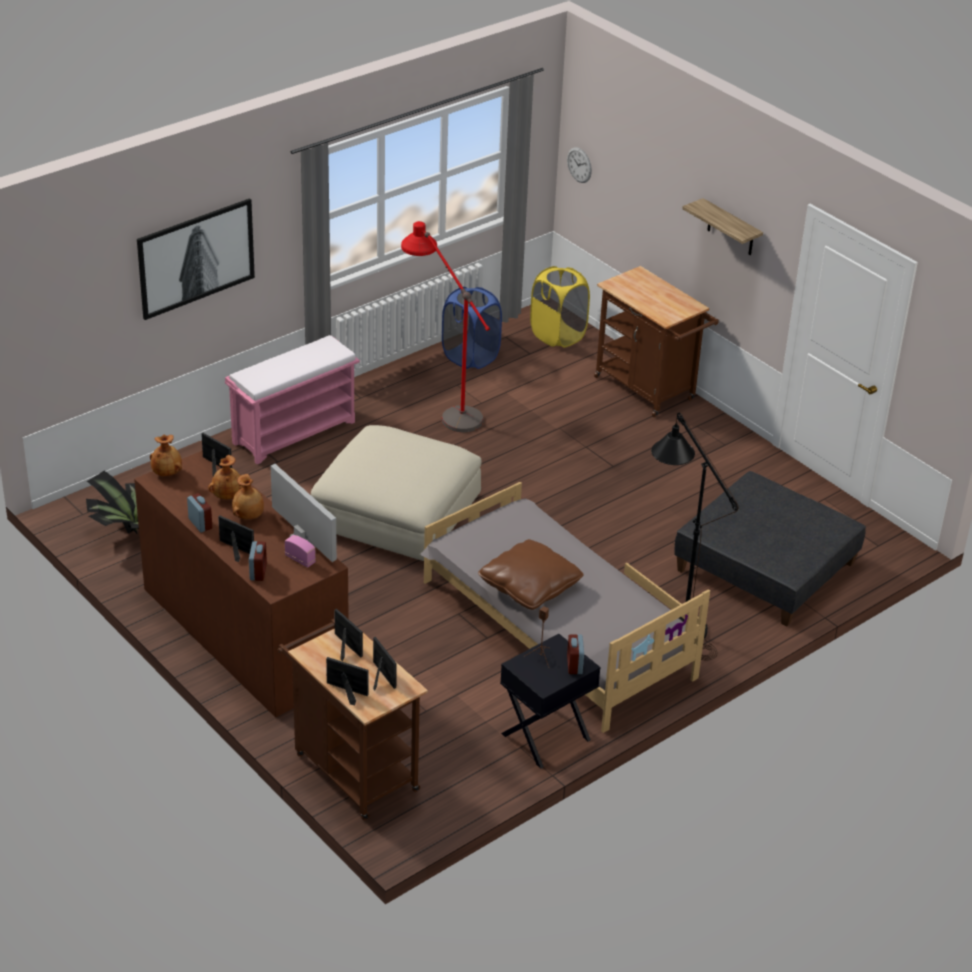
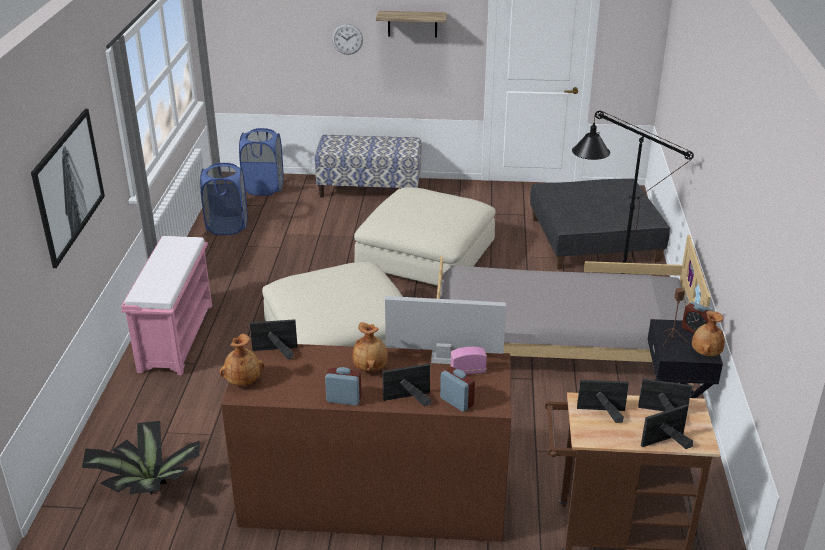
camera: 45 degrees left, 5 degrees down
brown vase [208,455,244,499] -> brown vase moved to [692,311,725,356]
red floor lamp [401,221,490,432] -> none
brown pillow [478,539,584,610] -> none
yellow laundry basket [530,266,590,348] -> blue laundry basket [239,128,283,196]
wall clock [567,147,592,183] -> wall clock moved to [332,24,363,55]
brown cart [594,266,719,417] -> bench [315,135,422,198]
none -> beige ottoman [354,187,495,286]

